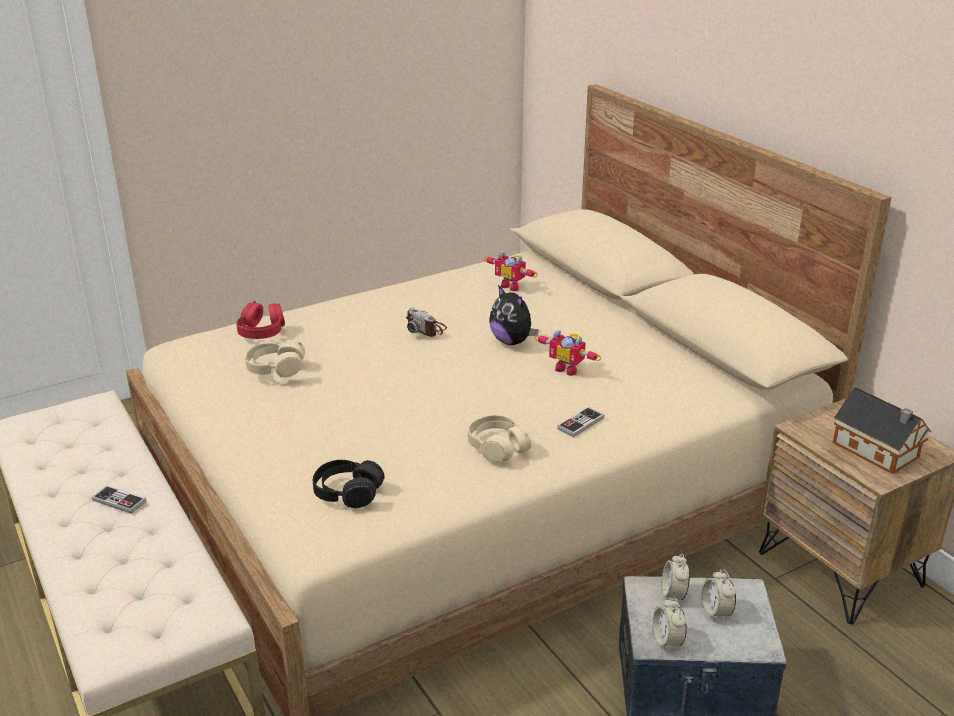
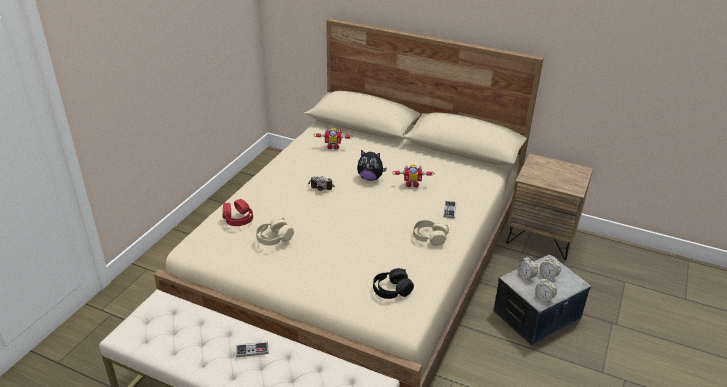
camera: 35 degrees left, 5 degrees up
toy house [833,387,931,474] -> none

